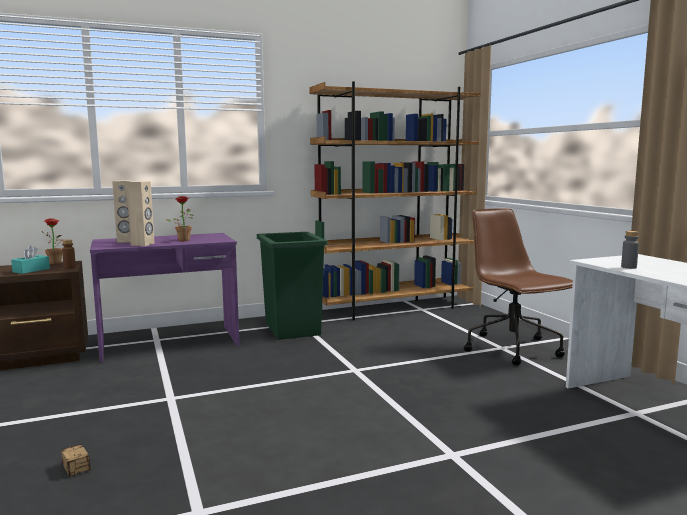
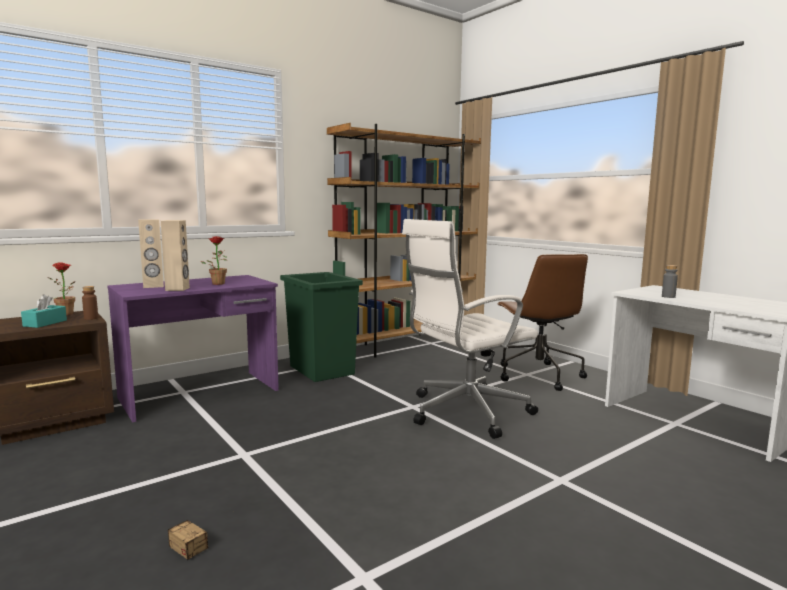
camera: 15 degrees left, 0 degrees up
brown office chair [464,208,573,366] -> brown office chair turned 150 degrees counterclockwise [497,254,588,391]
none -> white office chair [402,219,538,439]

